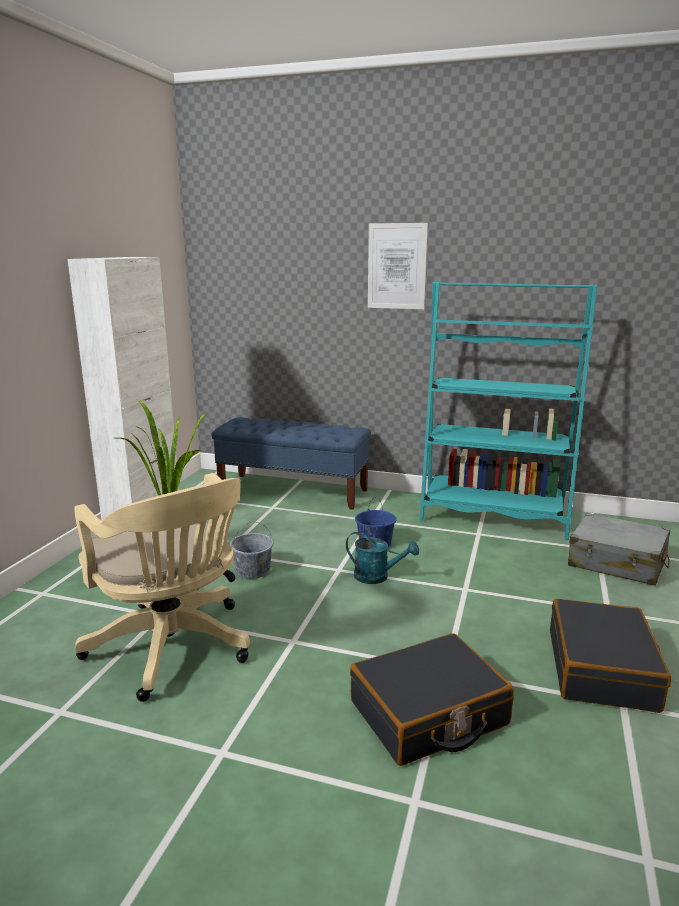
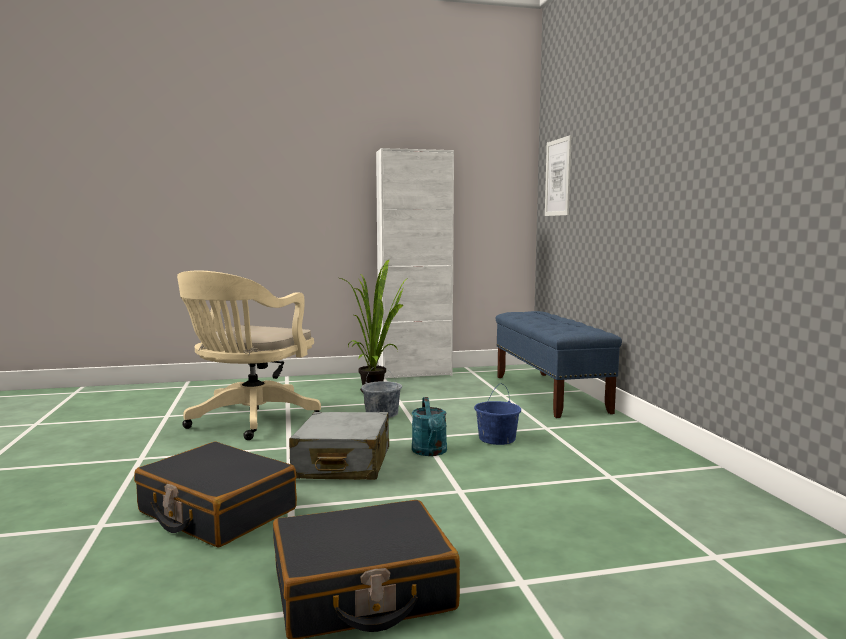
camera: 60 degrees right, 10 degrees down
picture [368,223,428,309] -> picture moved to [545,135,572,216]
turquoise bookcase [419,282,597,540] -> none
grey suitcase [568,513,670,586] -> grey suitcase moved to [289,412,389,480]

